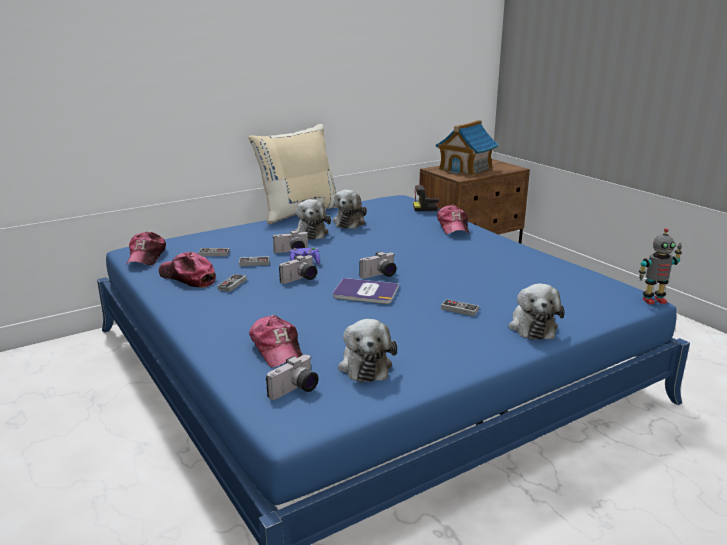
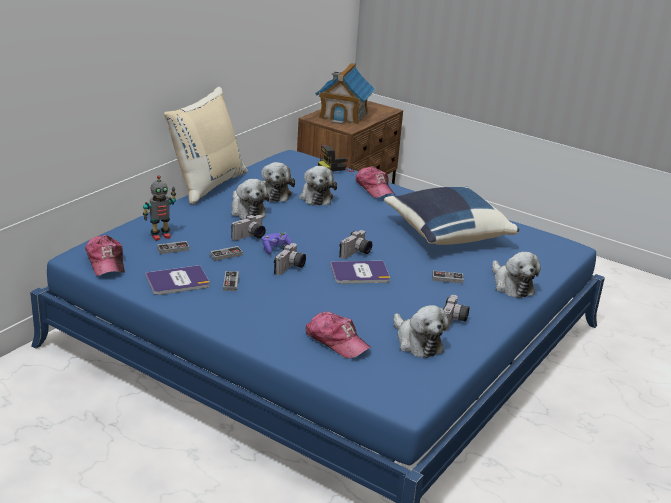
camera: 25 degrees left, 5 degrees up
cap [159,252,216,288] -> book [145,265,210,295]
camera [266,355,318,400] -> camera moved to [443,295,469,331]
toy robot [639,228,682,304] -> toy robot moved to [143,175,176,241]
none -> plush toy [299,166,337,205]
none -> blue pillow [384,186,519,245]

